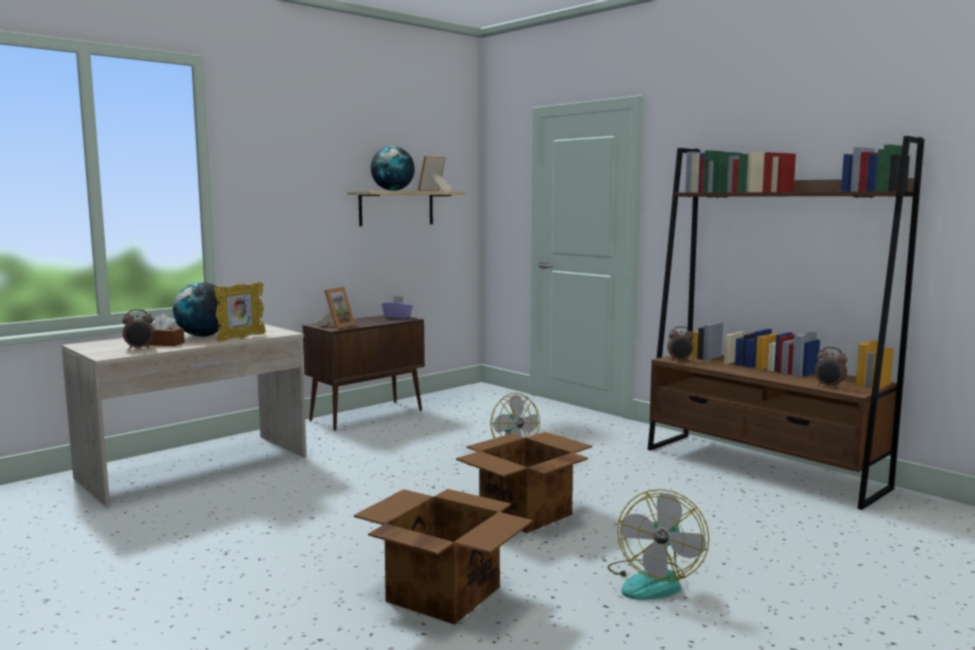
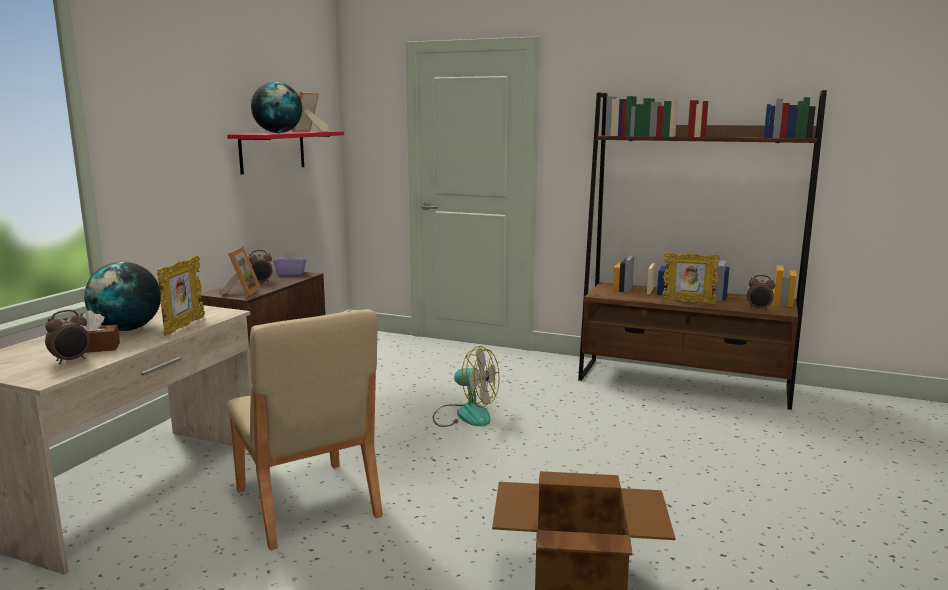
camera: 25 degrees left, 5 degrees up
beige shelf [347,191,466,226] -> red shelf [227,131,344,175]
cardboard box [456,432,592,533] -> none
fan [607,489,709,600] -> none
alarm clock [667,326,694,361] -> alarm clock moved to [248,250,272,283]
none -> beige chair [227,309,383,550]
none -> picture frame [661,252,720,304]

